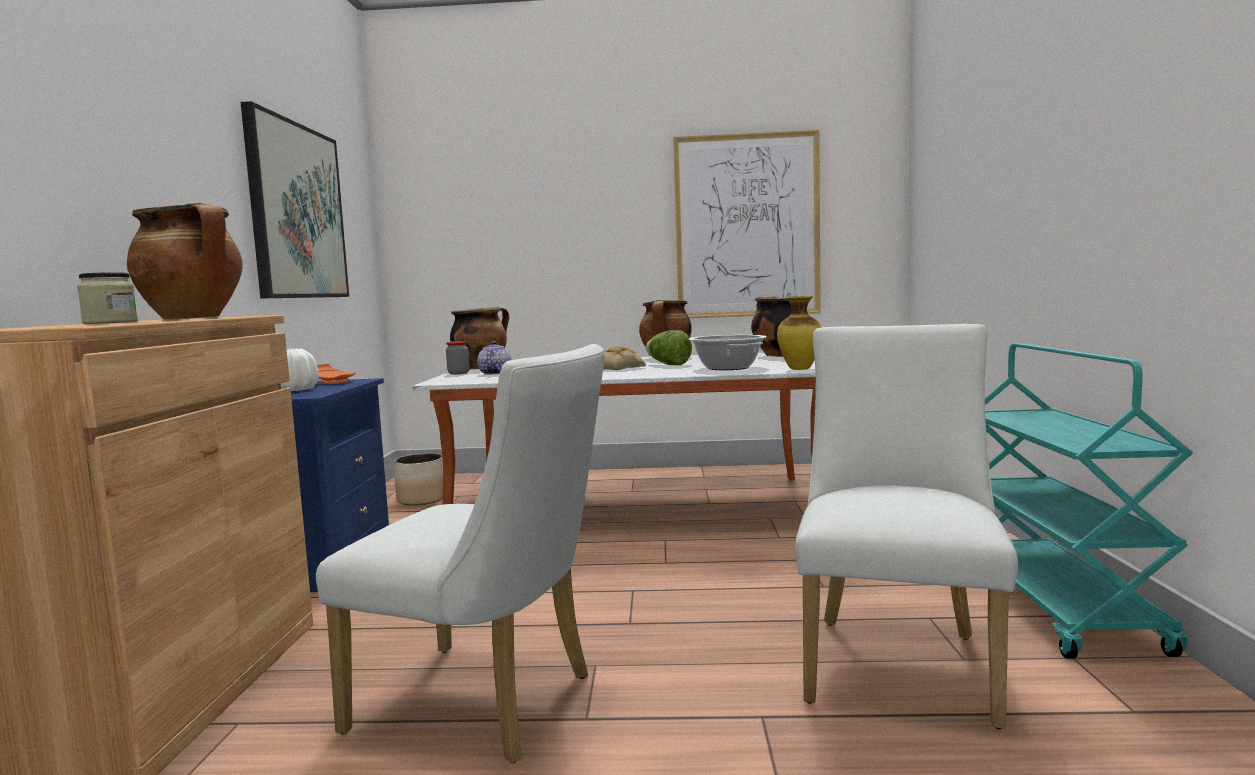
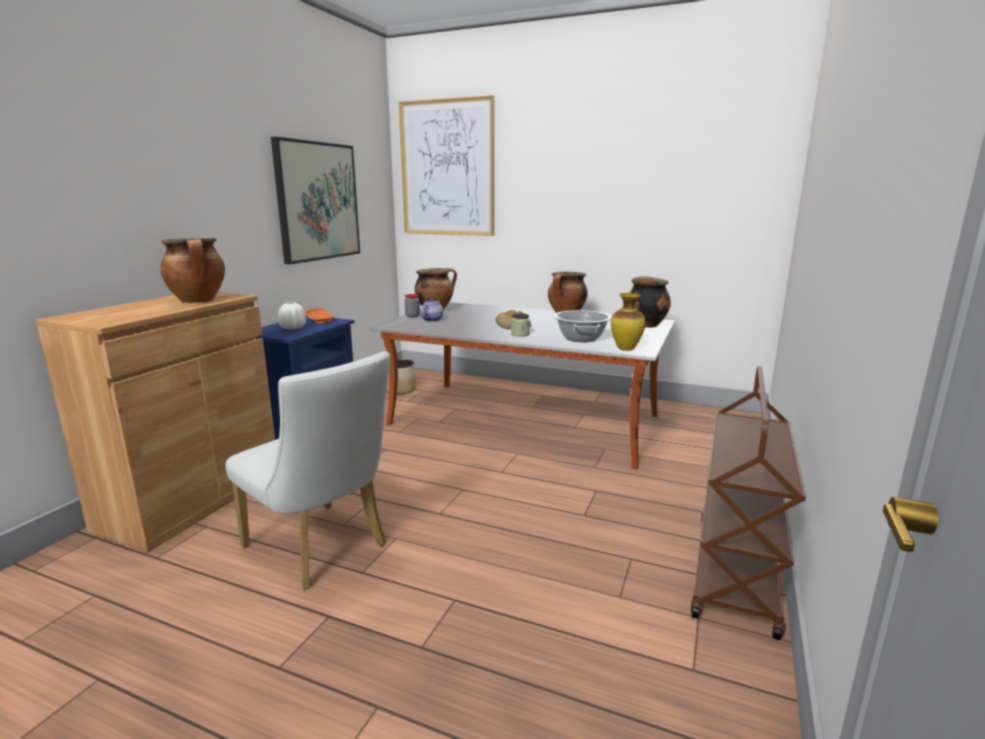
camera: 20 degrees right, 10 degrees up
jar [77,272,138,324] -> jar moved to [511,313,530,336]
lettuce [646,330,692,365] -> none
picture [673,130,821,318] -> picture moved to [399,95,494,236]
white chair [795,324,1018,729] -> none
turquoise cart [985,343,1193,659] -> brown cart [691,366,806,640]

